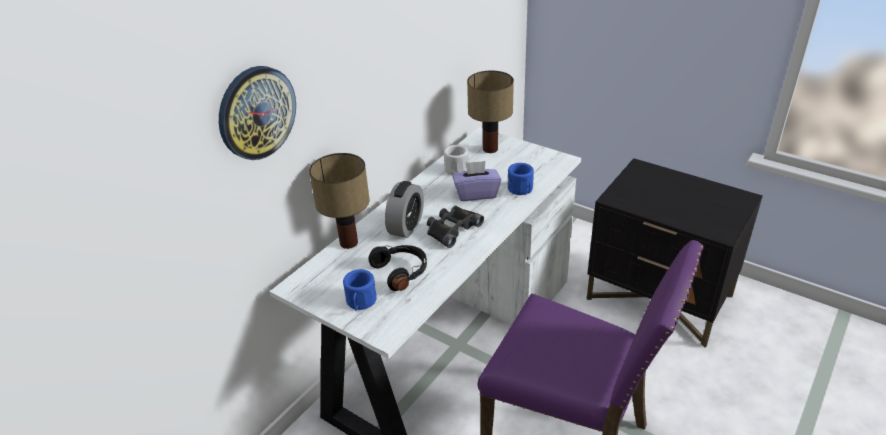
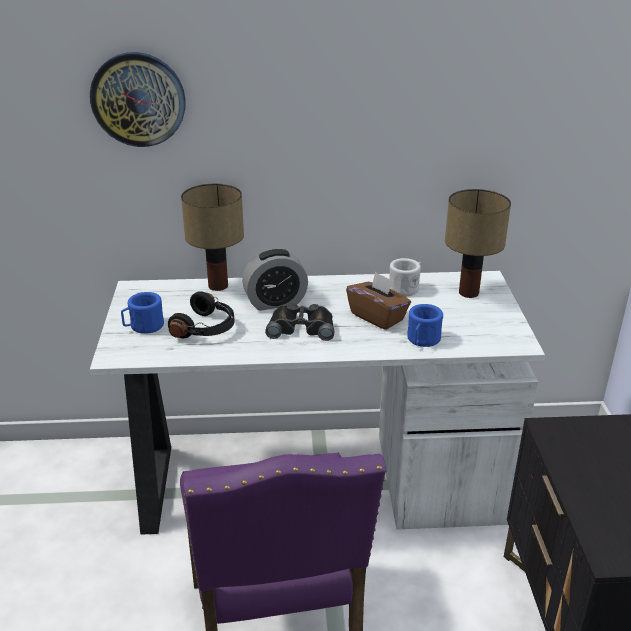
camera: 50 degrees right, 5 degrees down
purple tissue box [452,161,501,201] -> brown tissue box [346,272,411,330]

